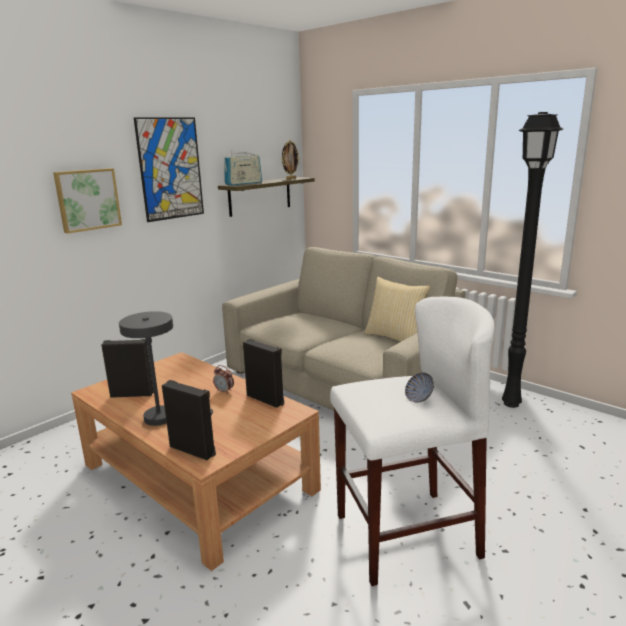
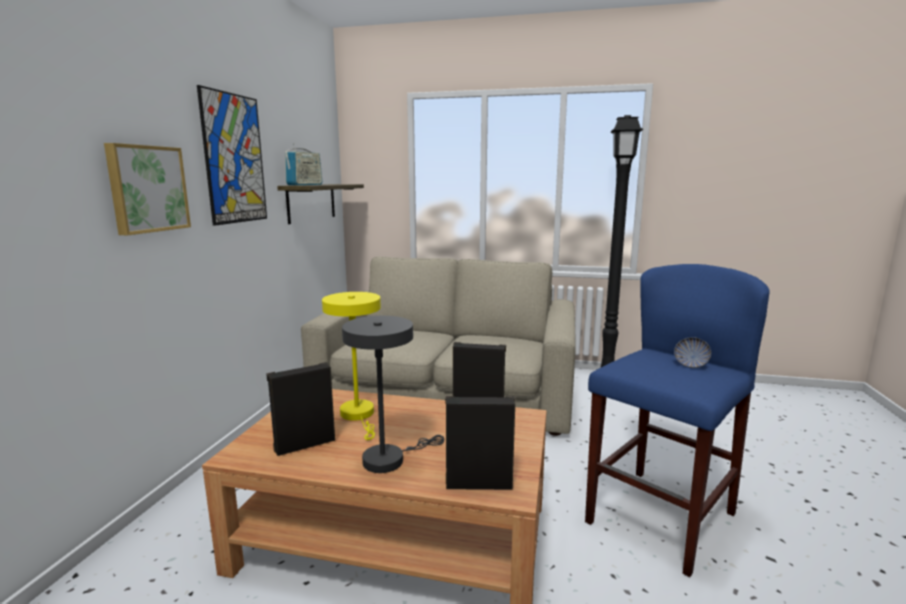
camera: 30 degrees left, 5 degrees down
alarm clock [213,365,234,394] -> none
picture frame [282,140,300,179] -> none
white stool [330,297,495,586] -> blue stool [585,264,770,577]
pillow [364,277,431,342] -> none
none -> yellow table lamp [322,292,381,440]

